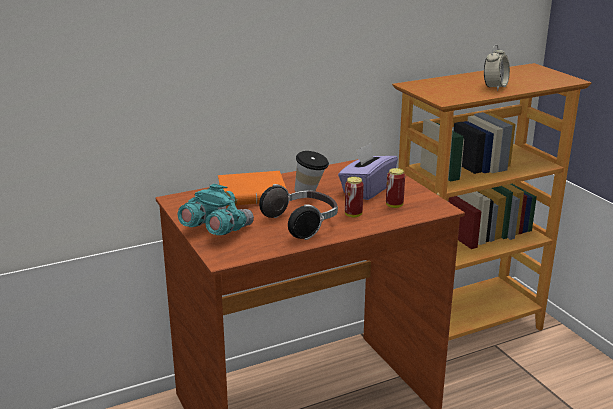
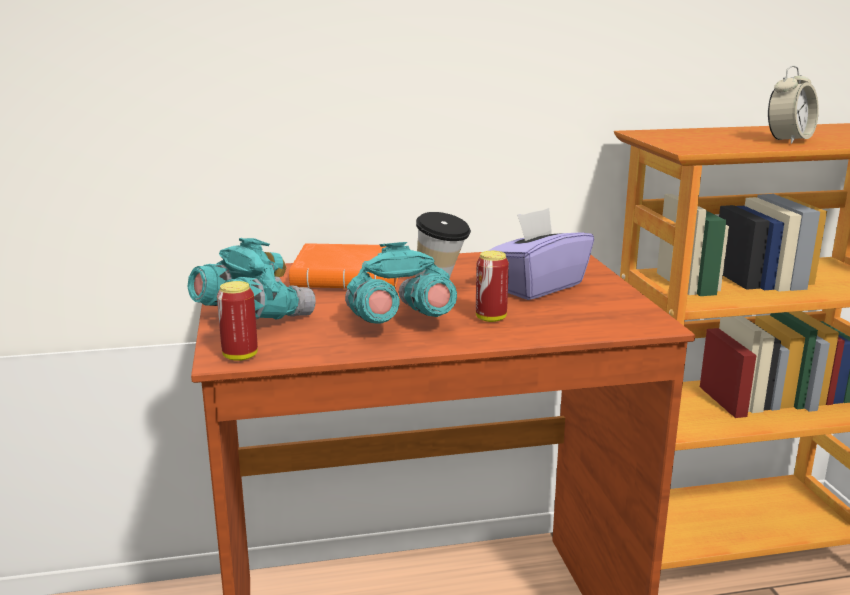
camera: 15 degrees right, 5 degrees down
headphones [259,184,338,240] -> turquoise binoculars [345,242,457,324]
can [386,168,405,208] -> can moved to [217,281,258,361]

